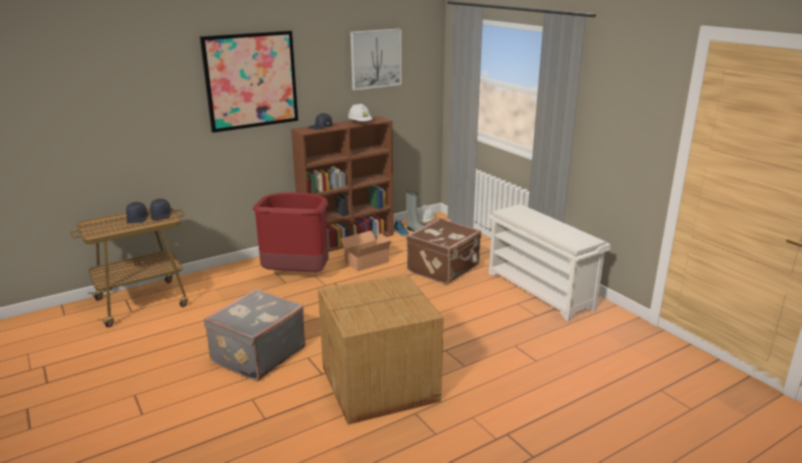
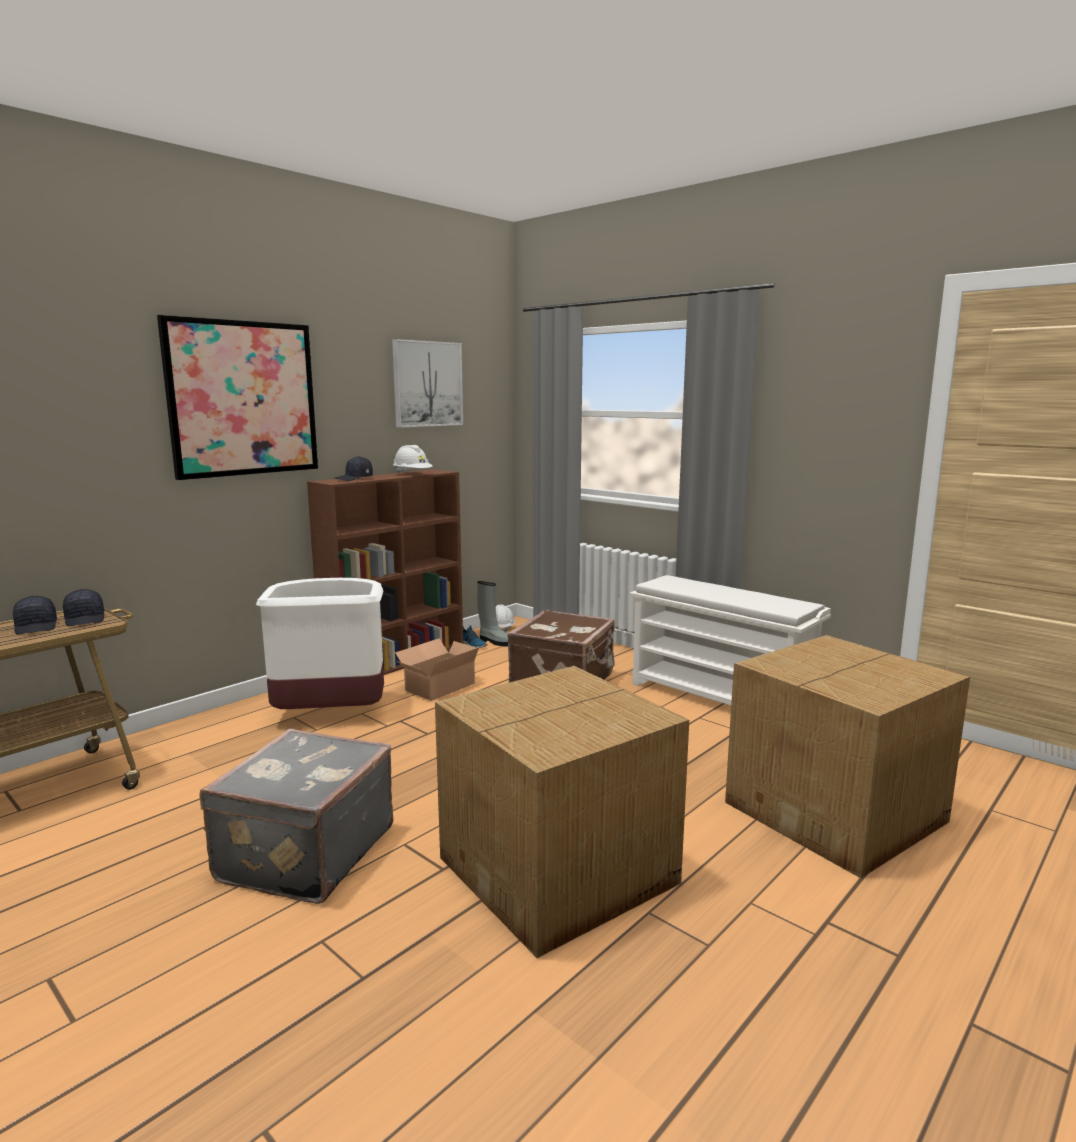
camera: 15 degrees left, 10 degrees down
red trash can [253,192,329,272] -> white trash can [256,578,384,709]
none -> cardboard box [725,635,970,878]

